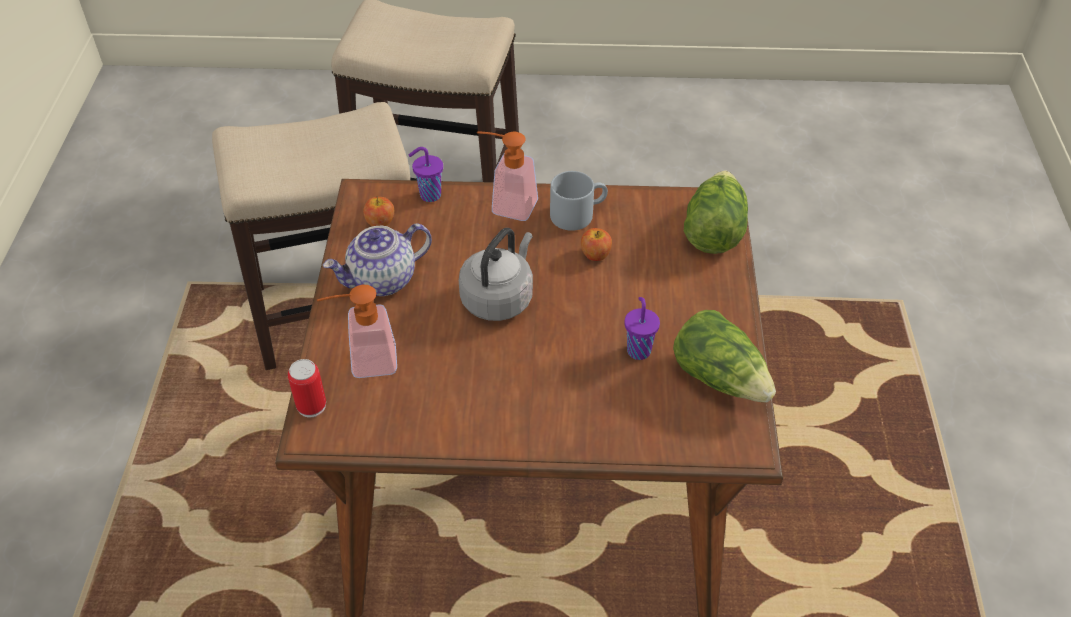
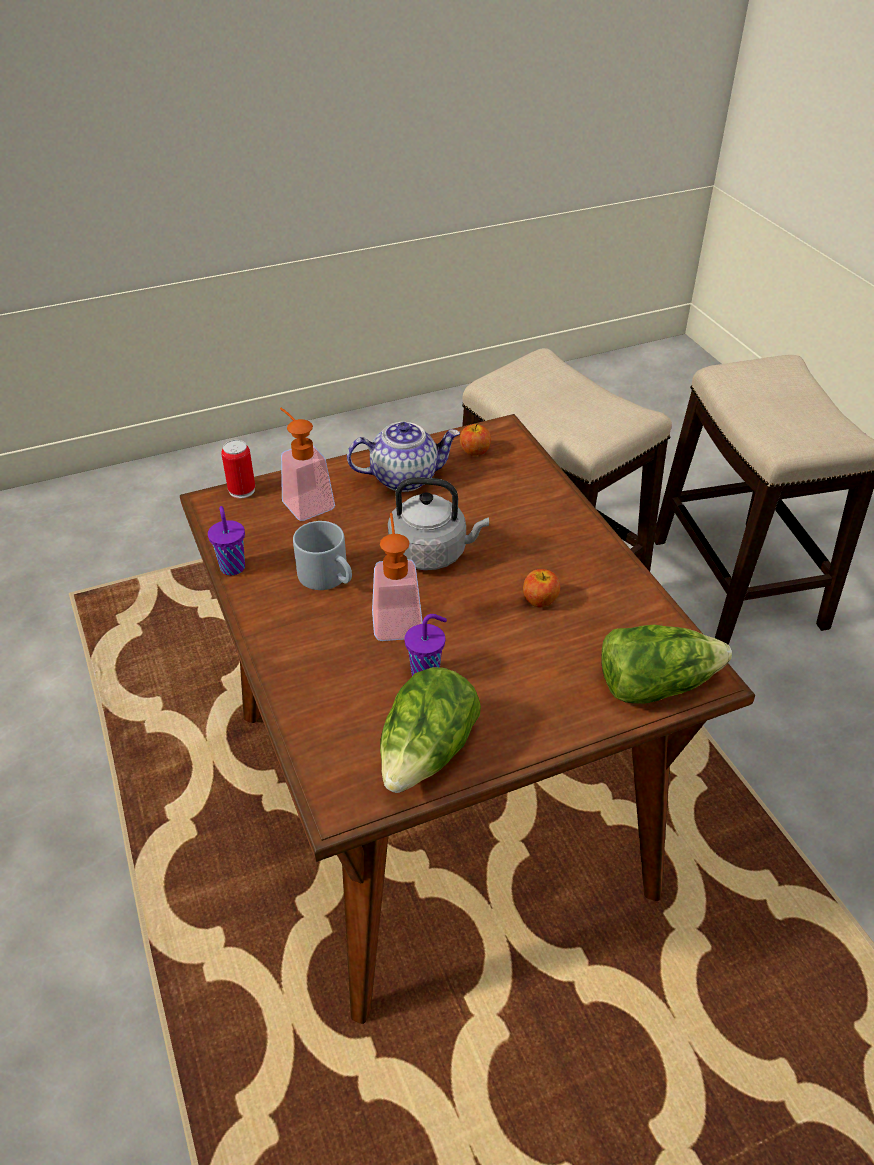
camera: 65 degrees right, 5 degrees down
teapot [323,224,432,296] -> teapot turned 135 degrees clockwise [347,422,460,492]
purple cup [409,147,443,202] -> purple cup moved to [208,506,245,575]
soap dispenser [477,131,538,221] -> soap dispenser moved to [372,513,423,641]
grey mug [550,171,608,231] -> grey mug moved to [293,521,352,590]

